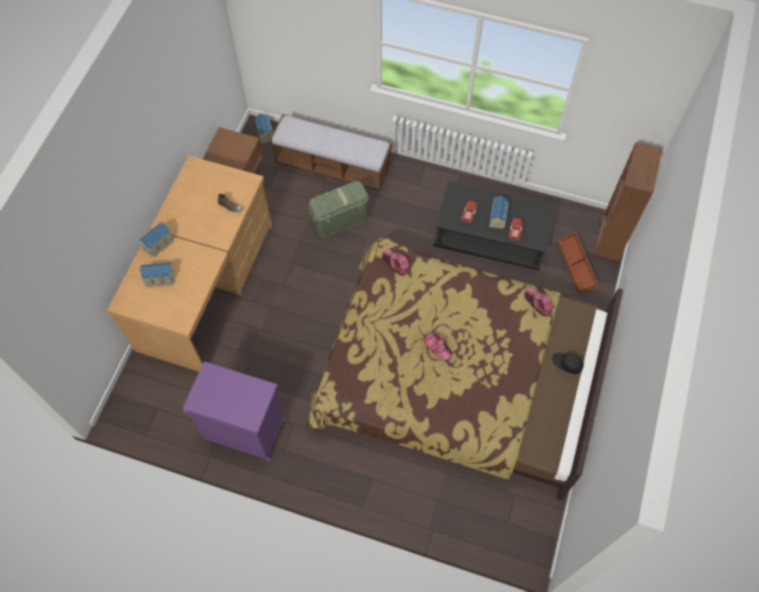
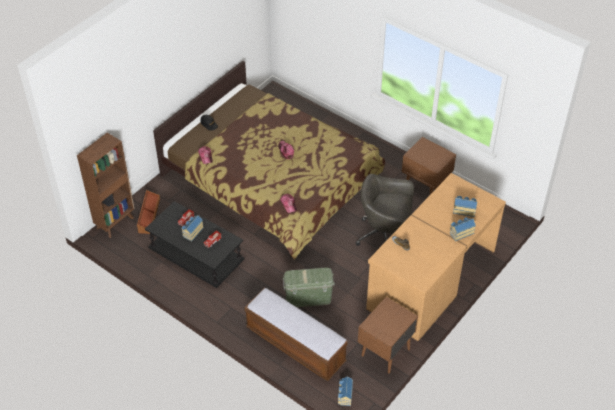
camera: 160 degrees left, 15 degrees down
purple cabinet [182,361,287,461] -> brown nightstand [402,137,456,194]
none -> grey office chair [356,174,414,246]

